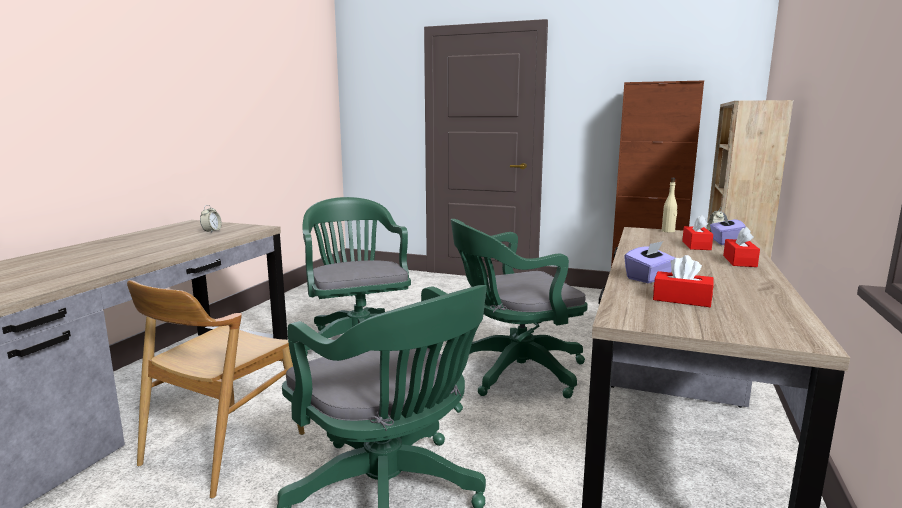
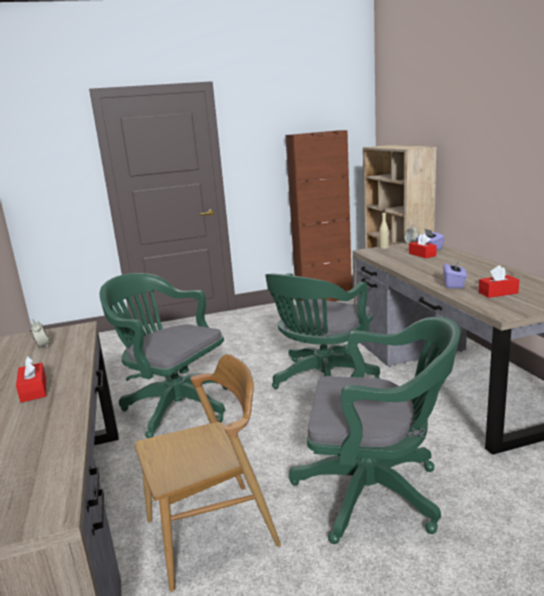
camera: 35 degrees left, 5 degrees up
brown chair [127,280,305,498] -> brown chair turned 105 degrees counterclockwise [135,354,281,592]
red tissue box [723,227,760,267] -> red tissue box moved to [16,356,46,403]

